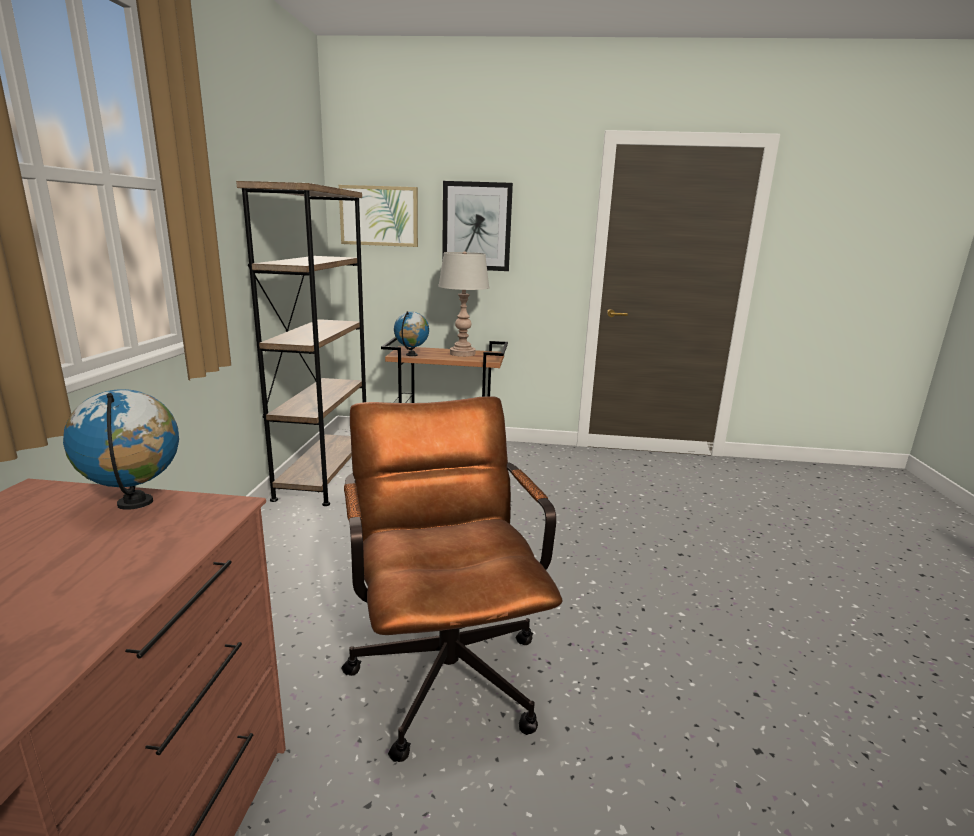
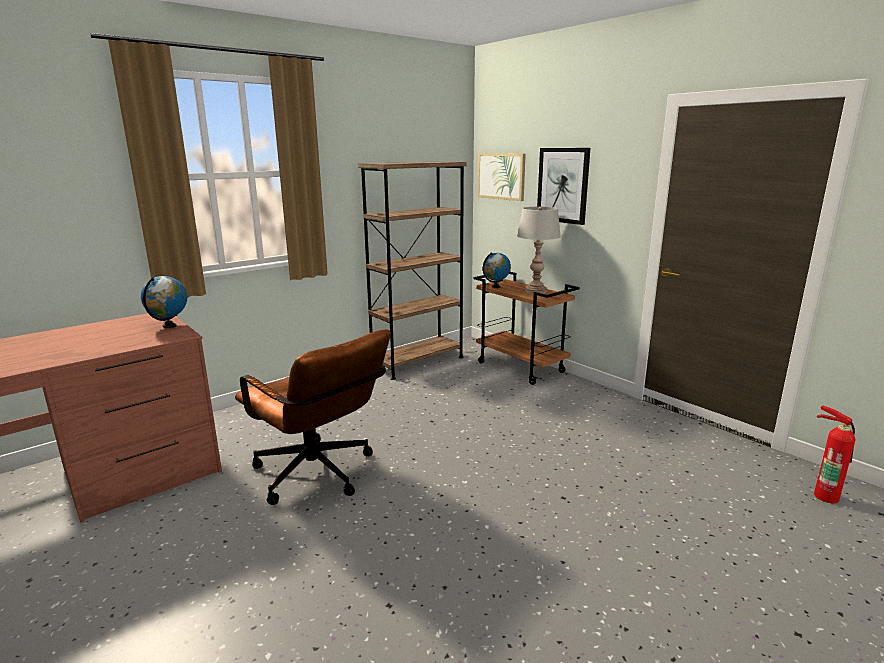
camera: 45 degrees right, 0 degrees up
brown office chair [341,396,563,762] -> brown office chair turned 105 degrees clockwise [235,330,391,505]
none -> fire extinguisher [814,406,856,503]

